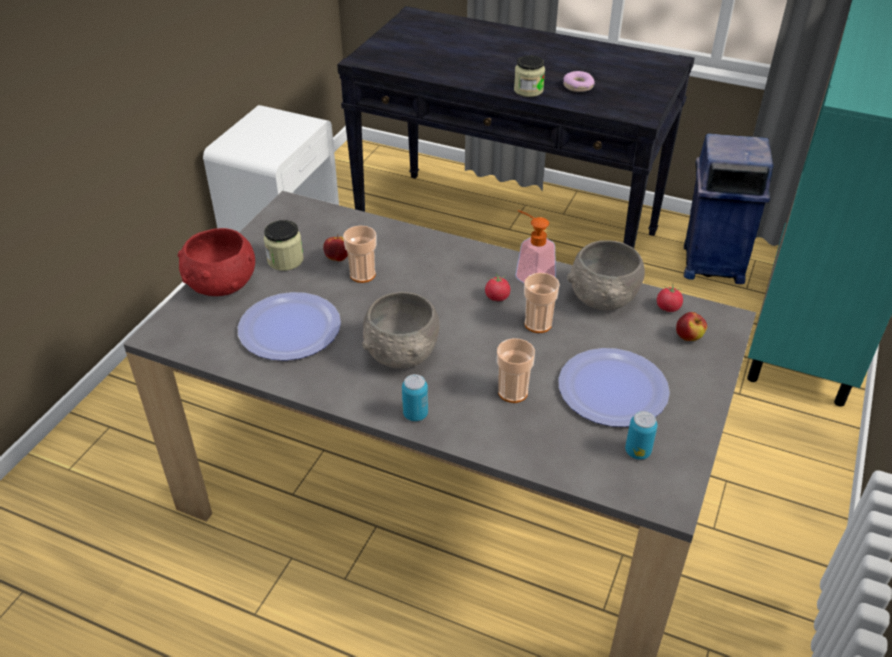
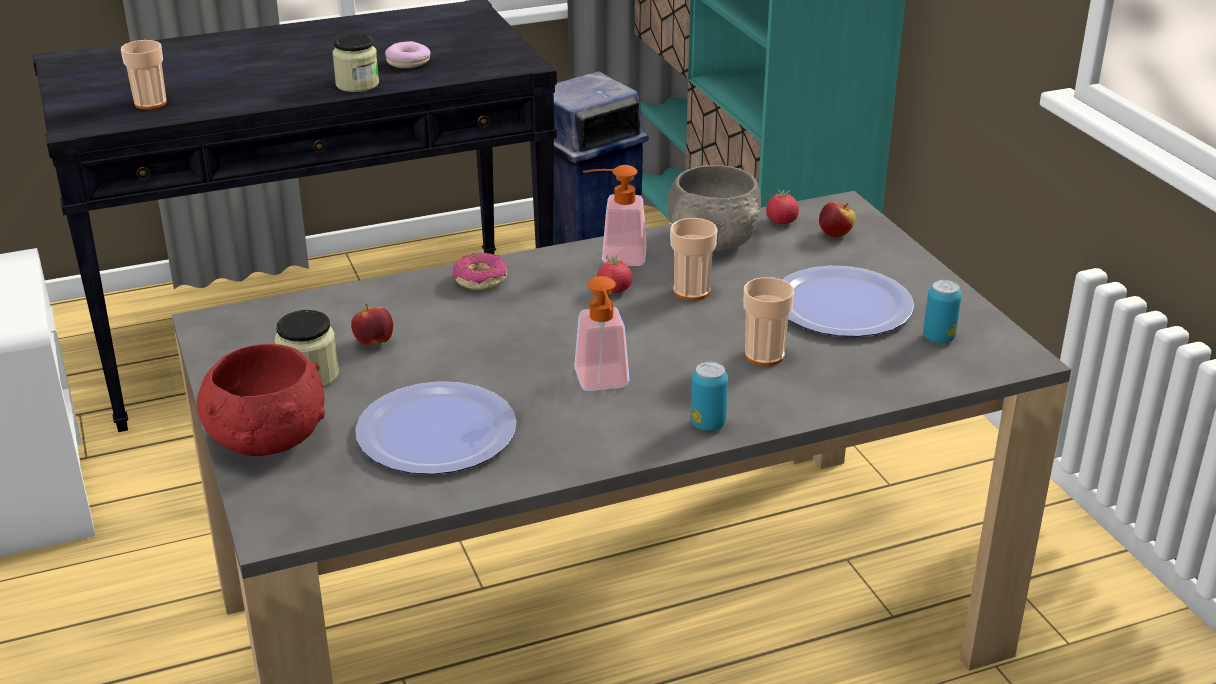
camera: 45 degrees left, 10 degrees down
cup [343,225,377,283] -> cup moved to [121,40,167,109]
grey bowl [362,292,440,369] -> soap dispenser [574,276,629,391]
none -> donut [453,252,508,290]

